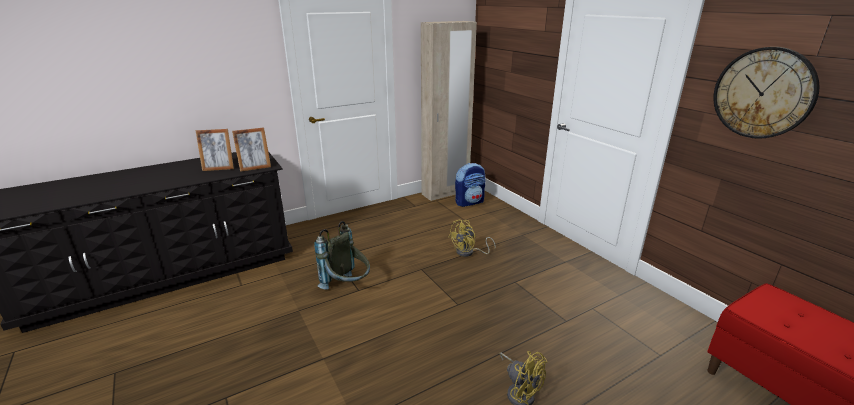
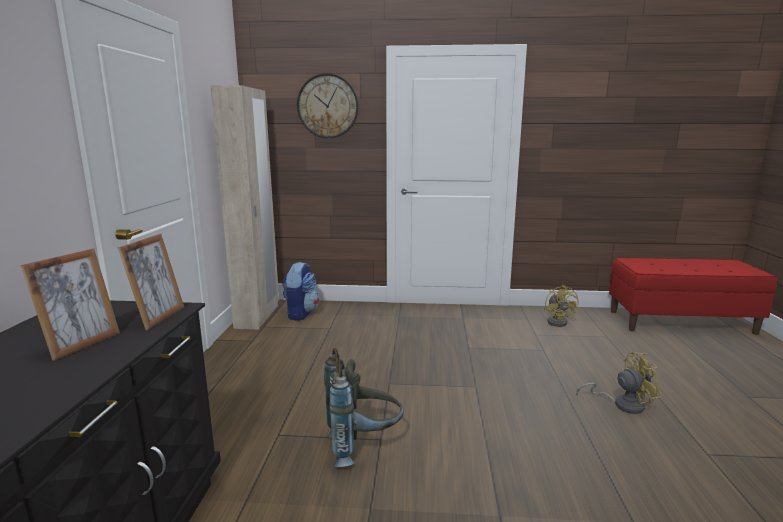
camera: 55 degrees left, 10 degrees down
yellow fan [448,220,496,257] -> yellow fan moved to [544,285,579,327]
wall clock [713,47,820,139] -> wall clock moved to [297,73,359,138]

